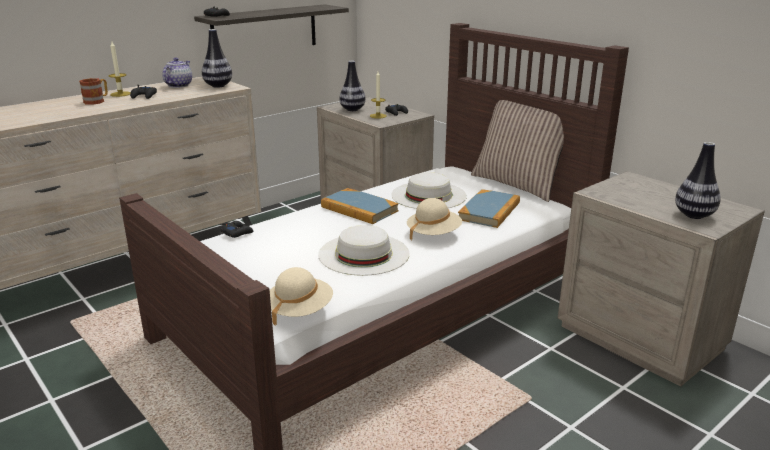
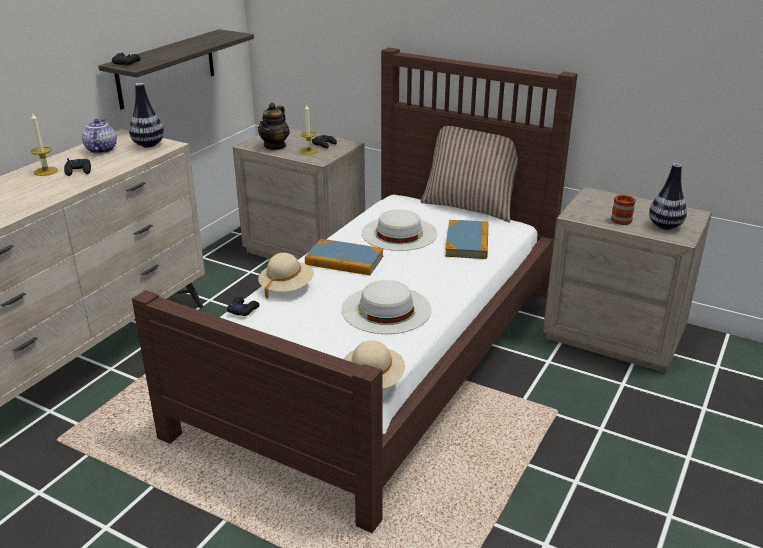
camera: 20 degrees left, 5 degrees up
mug [79,78,108,105] -> mug moved to [611,194,636,225]
vase [339,61,366,111] -> teapot [258,103,290,150]
beige hat [407,198,462,240] -> beige hat moved to [258,253,314,299]

